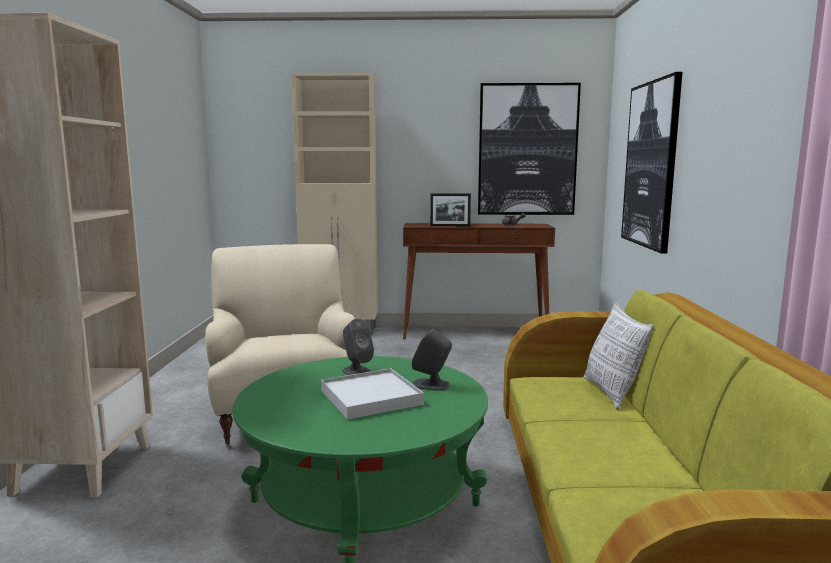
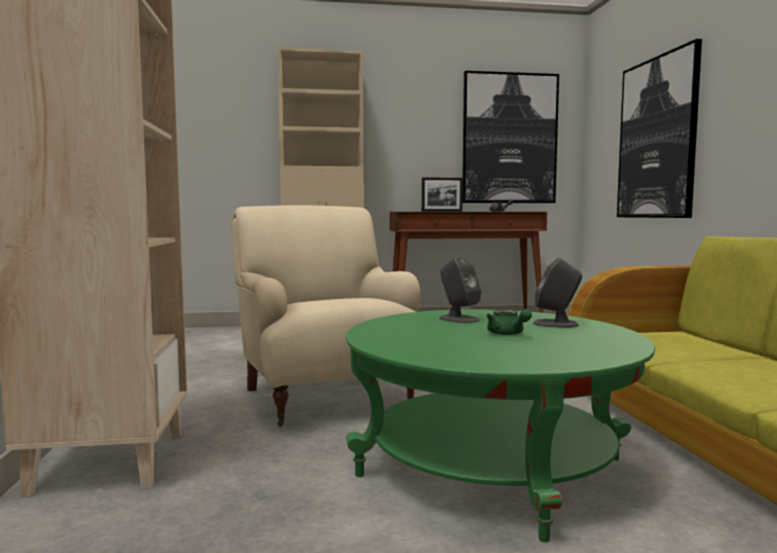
camera: 10 degrees left, 5 degrees down
white tray [321,368,424,419] -> green teapot [486,309,532,335]
pillow [584,303,654,410] -> none

